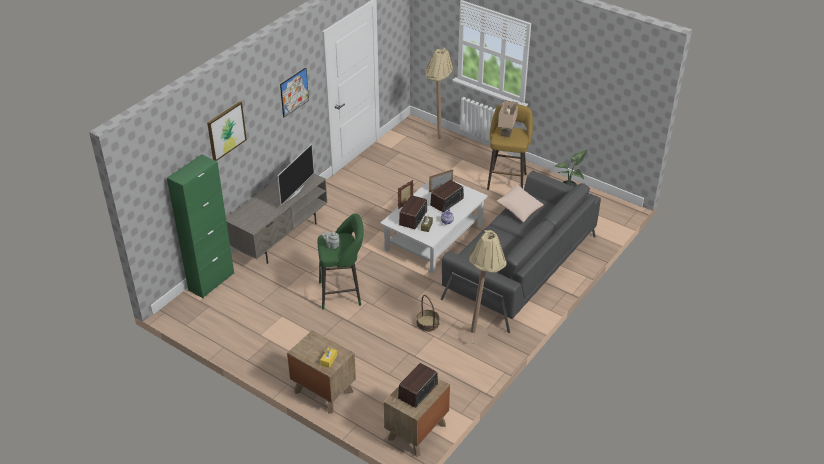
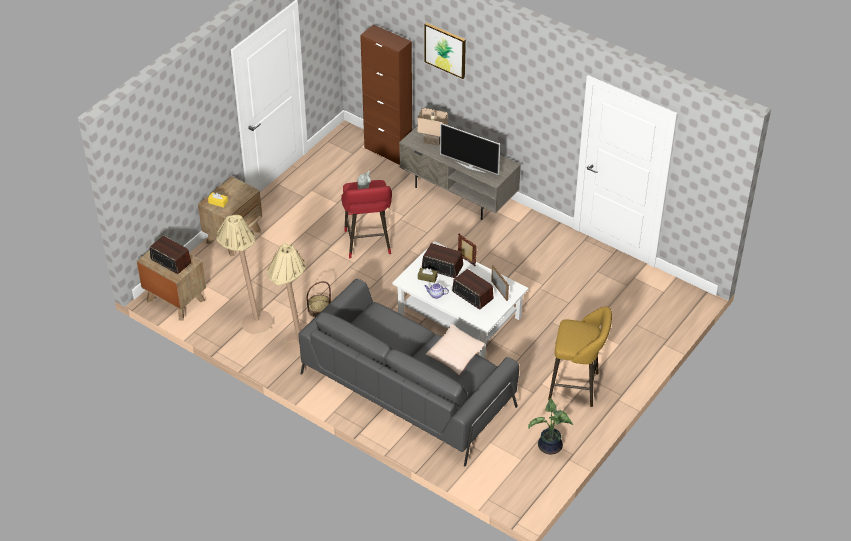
camera: 90 degrees right, 5 degrees up
green cabinet [167,154,234,298] -> brown cabinet [360,25,412,165]
picture [280,68,309,118] -> none
green stool [318,214,364,310] -> red stool [341,180,392,258]
beige floor lamp [426,48,453,148] -> beige floor lamp moved to [216,215,273,334]
beige table lamp [498,100,518,138] -> beige table lamp moved to [417,108,448,146]

